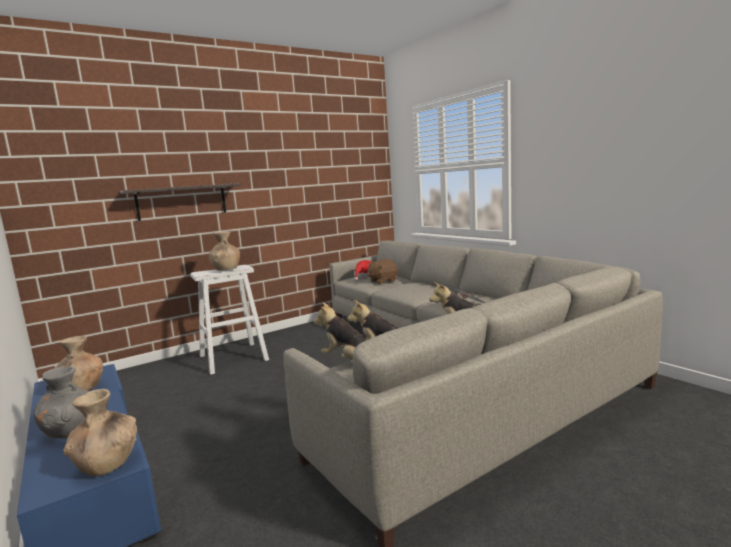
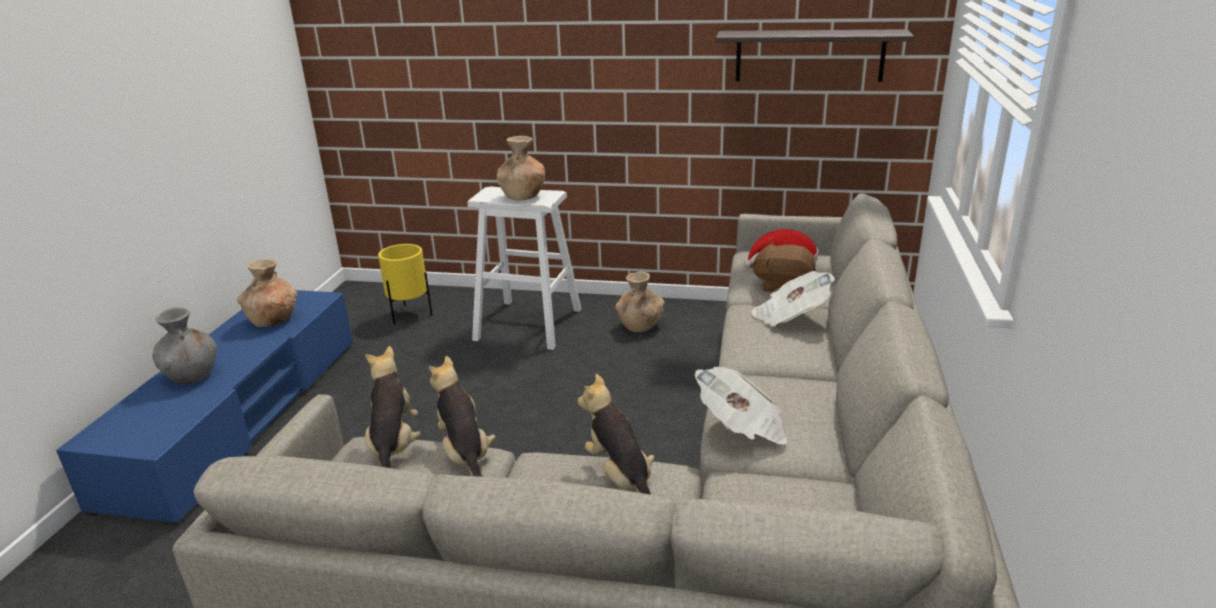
camera: 45 degrees right, 15 degrees up
brown vase [63,389,137,476] -> brown vase moved to [615,271,665,332]
shelf [120,183,241,221] -> shelf moved to [716,29,914,82]
none -> yellow planter [378,244,433,325]
none -> newspaper [751,271,835,327]

